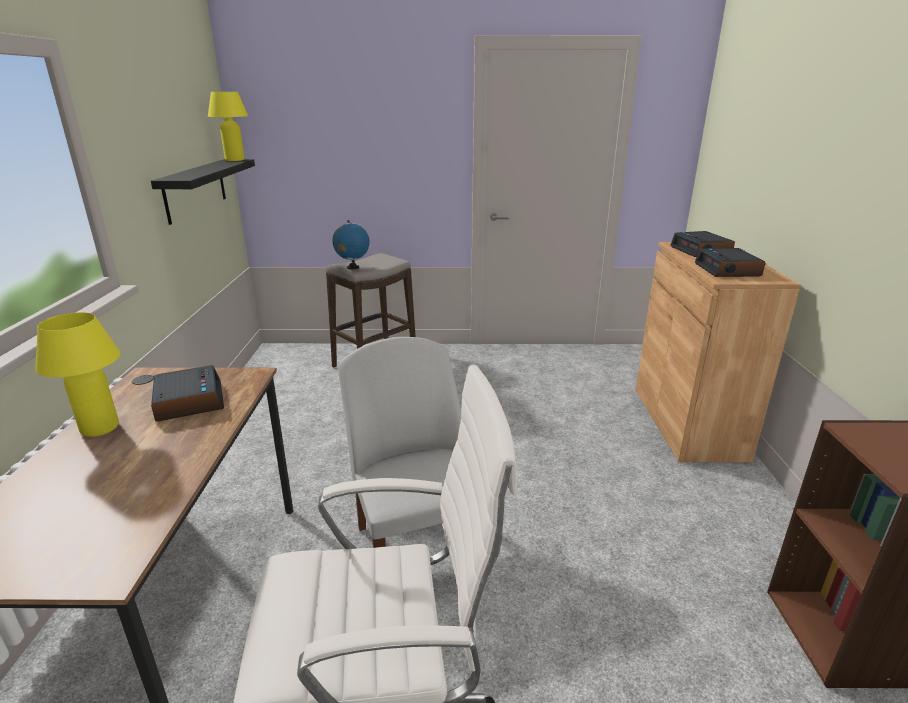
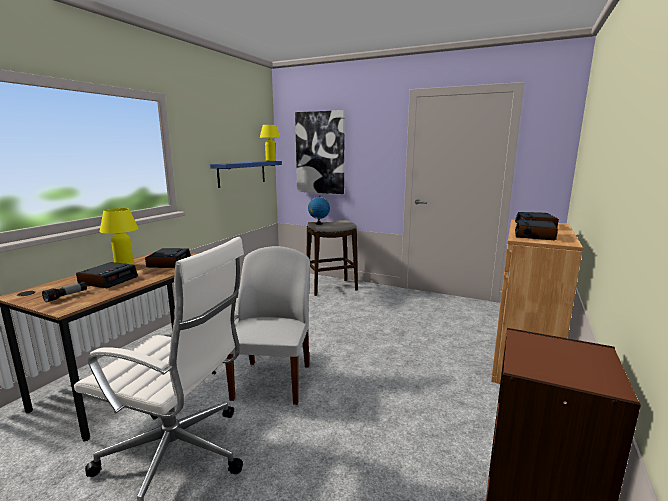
camera: 25 degrees right, 10 degrees down
black shelf [151,159,255,225] -> blue shelf [210,161,282,188]
none -> flashlight [42,282,87,302]
none -> alarm clock [76,262,138,288]
none -> picture [295,110,345,194]

